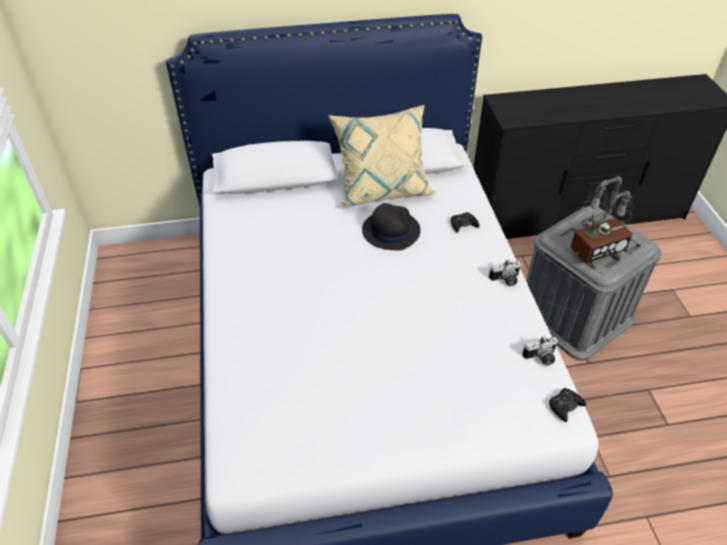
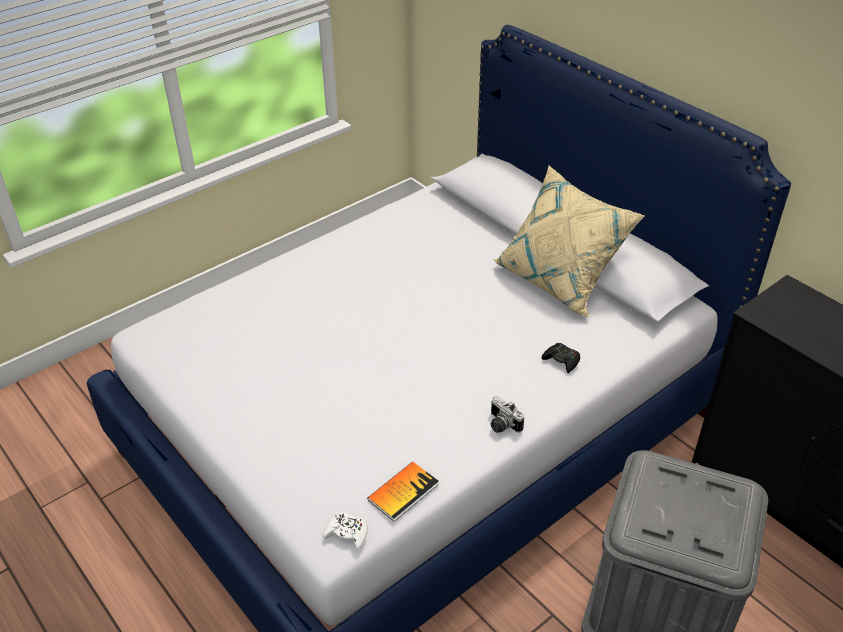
camera: 60 degrees right, 5 degrees down
black hat [362,203,421,251] -> none
camera [522,336,558,366] -> book [367,462,439,522]
black game controller [549,388,586,422] -> white game controller [323,512,368,550]
table lamp [570,176,641,269] -> none

